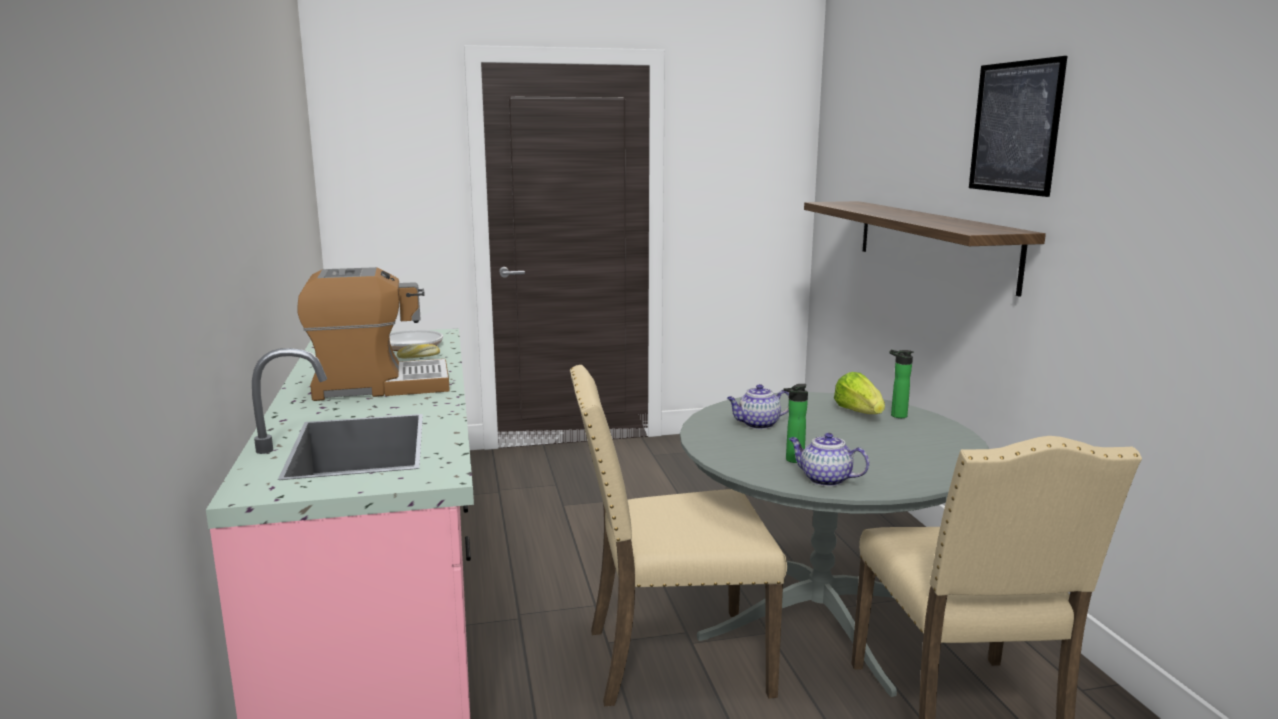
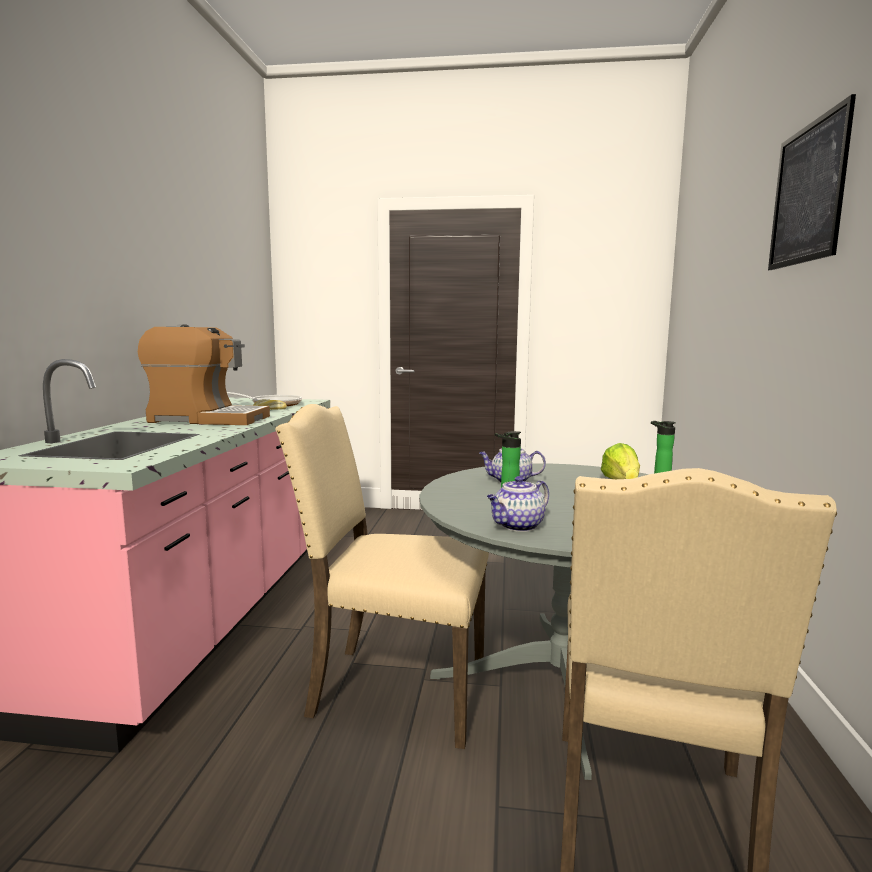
camera: 20 degrees right, 5 degrees down
teapot [789,433,869,487] -> teapot turned 90 degrees counterclockwise [487,476,549,532]
shelf [804,201,1046,297] -> none

